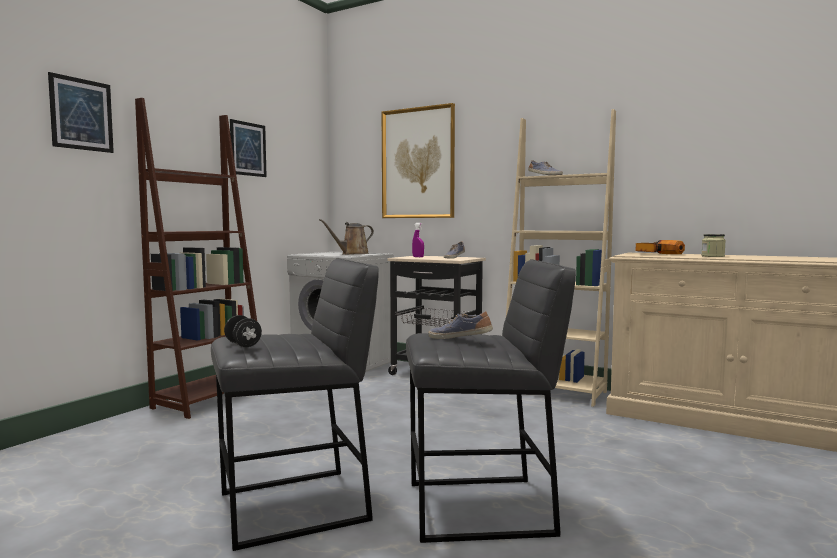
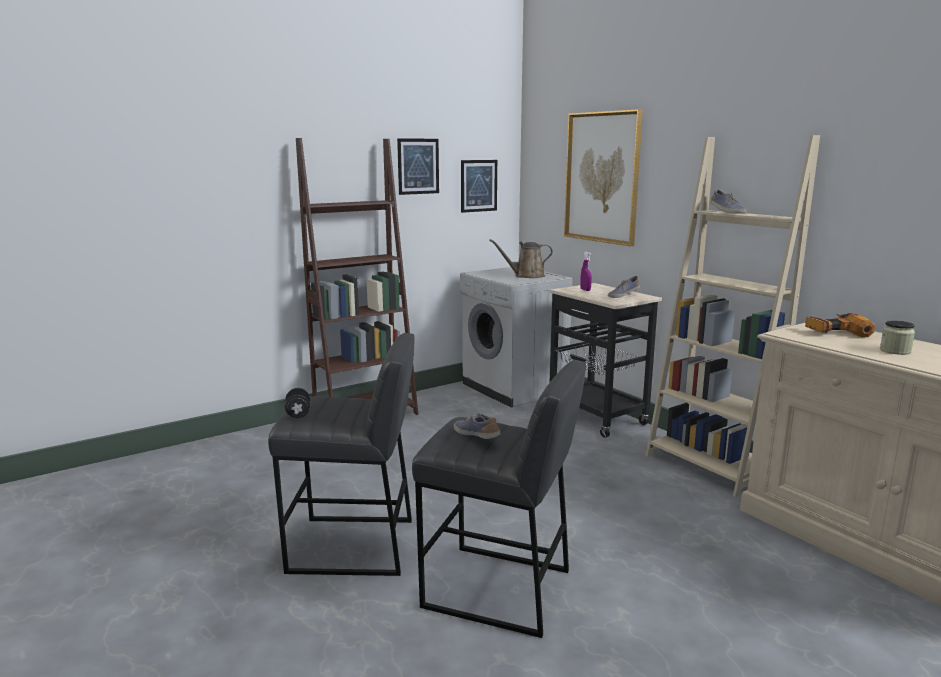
camera: 25 degrees right, 10 degrees up
picture [48,72,114,153] -> picture moved to [461,160,497,213]

